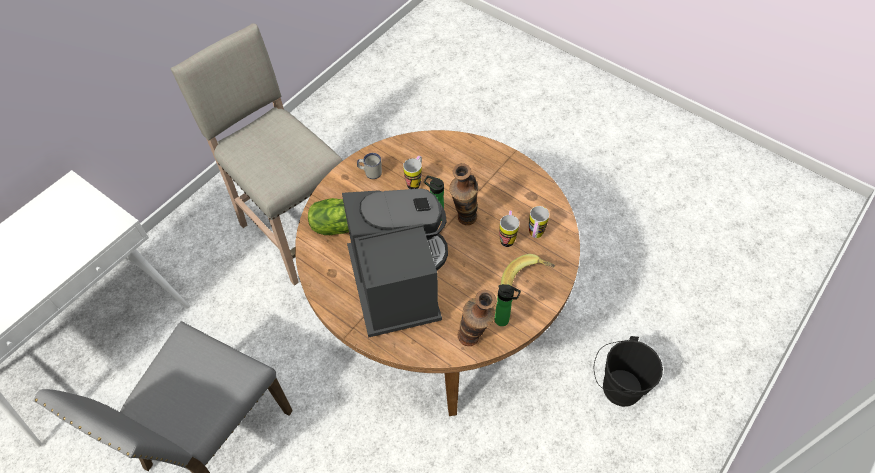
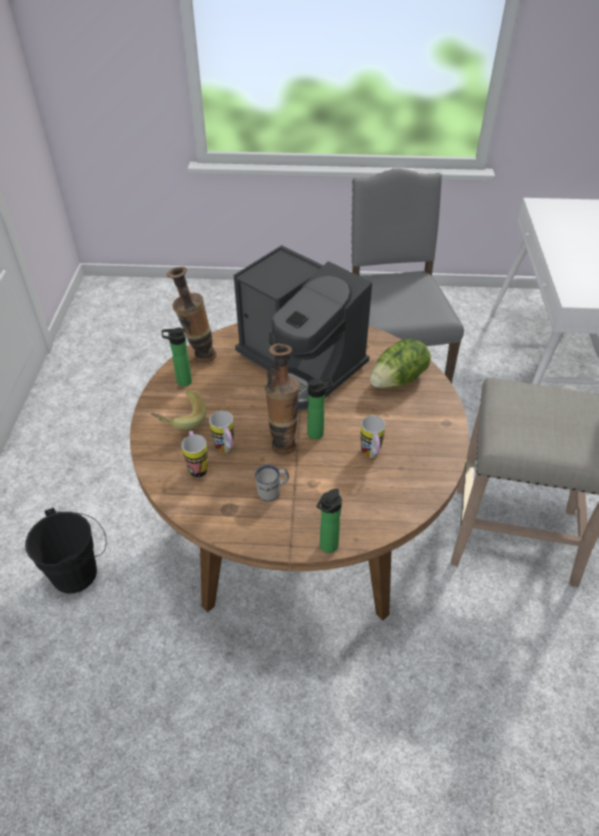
camera: 145 degrees right, 10 degrees down
white mug [357,153,382,179] -> white mug moved to [255,465,289,502]
none -> bottle [316,488,342,553]

